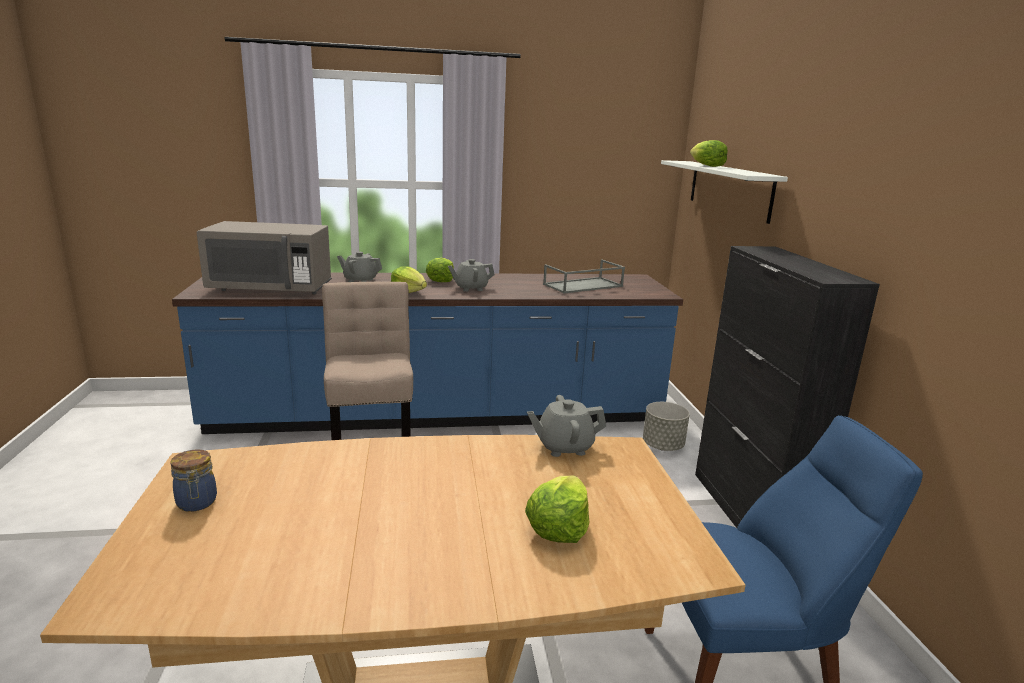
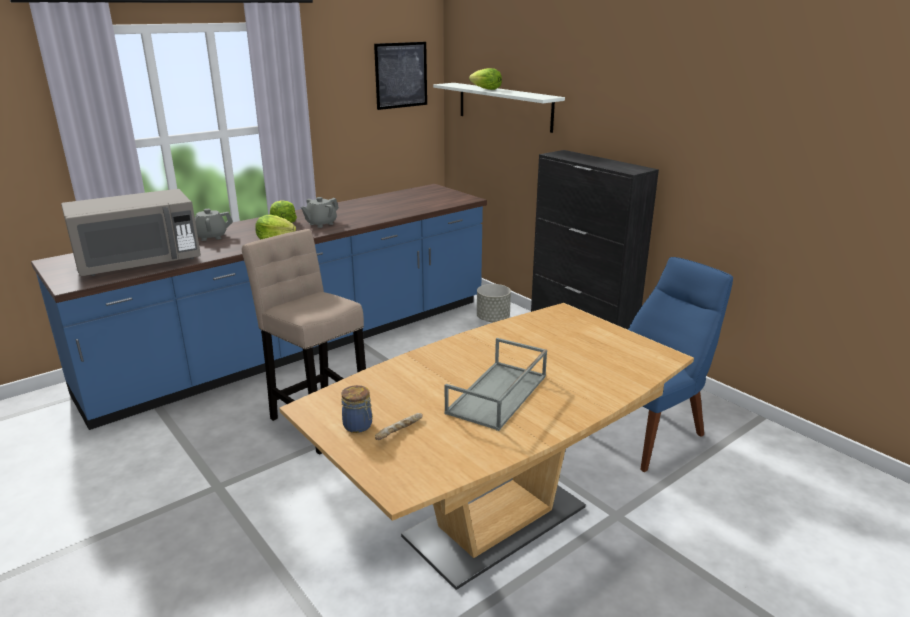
camera: 30 degrees left, 5 degrees up
lettuce [525,476,589,543] -> none
grey teapot [527,395,606,457] -> none
grey tray [543,259,625,294] -> grey tray moved to [444,338,547,431]
none -> picture [374,42,427,110]
none -> bread [375,413,423,440]

